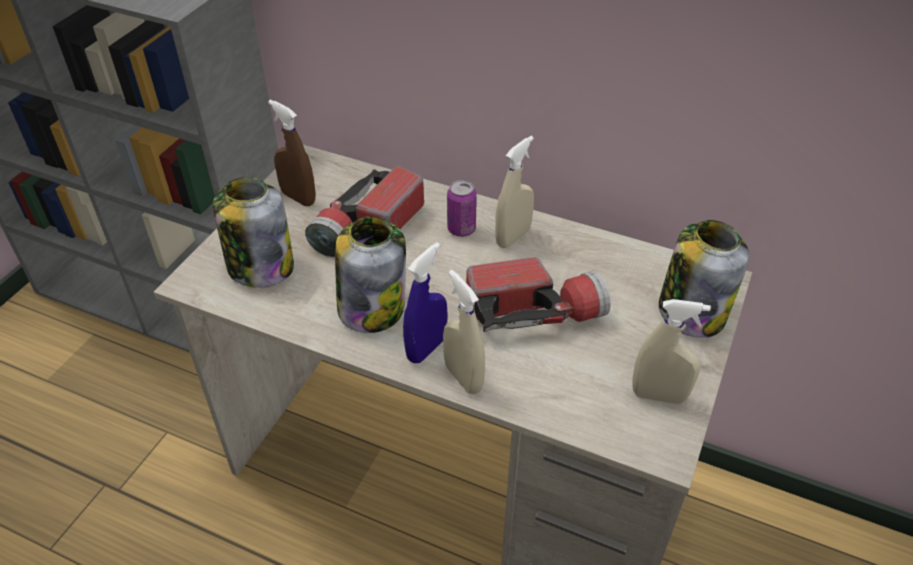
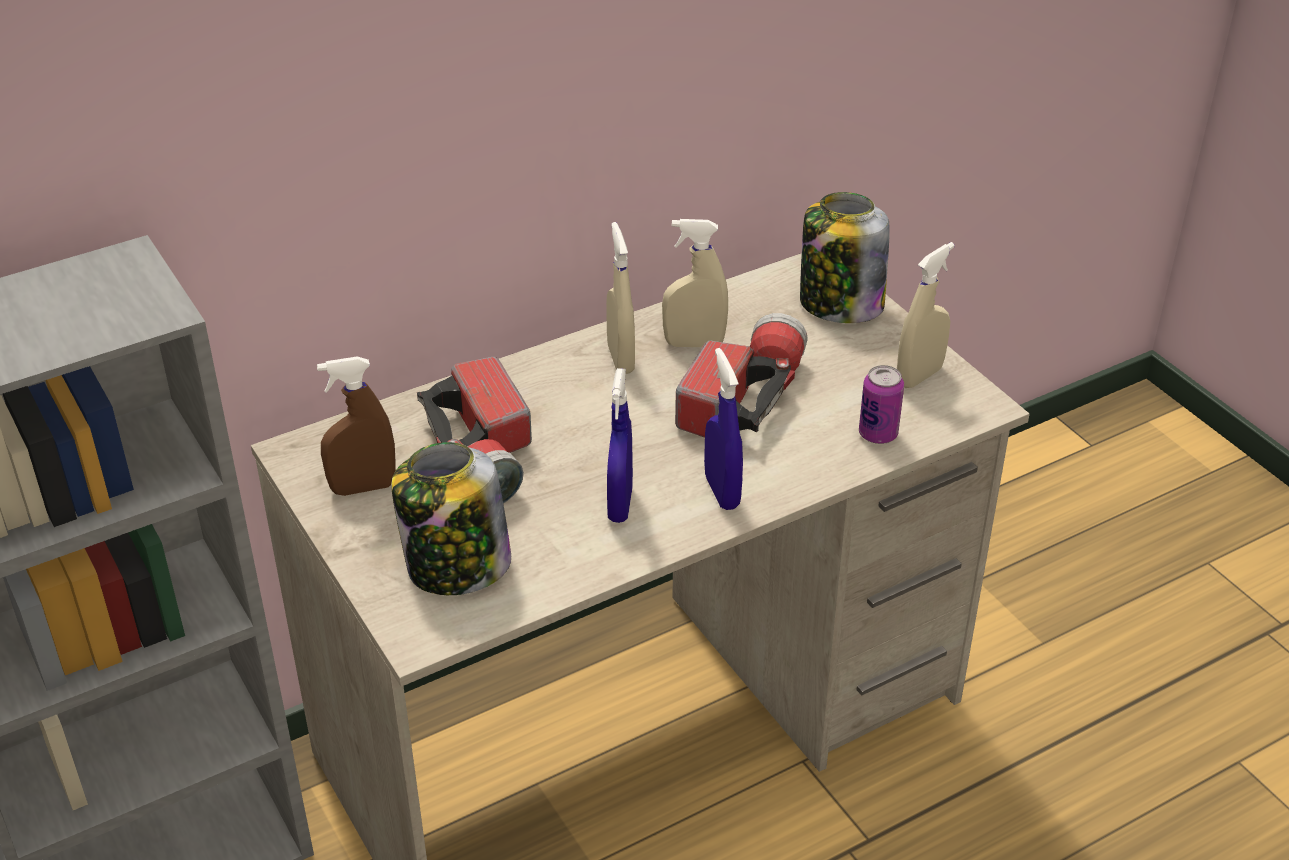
camera: 55 degrees left, 5 degrees down
jar [335,216,406,333] -> blue spray bottle [607,368,633,523]
beige spray bottle [443,270,485,394] -> beige spray bottle moved to [662,219,728,347]
can [447,180,477,237] -> can moved to [859,365,904,444]

